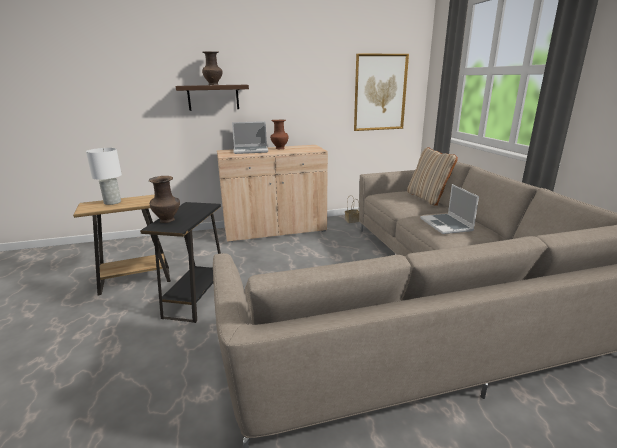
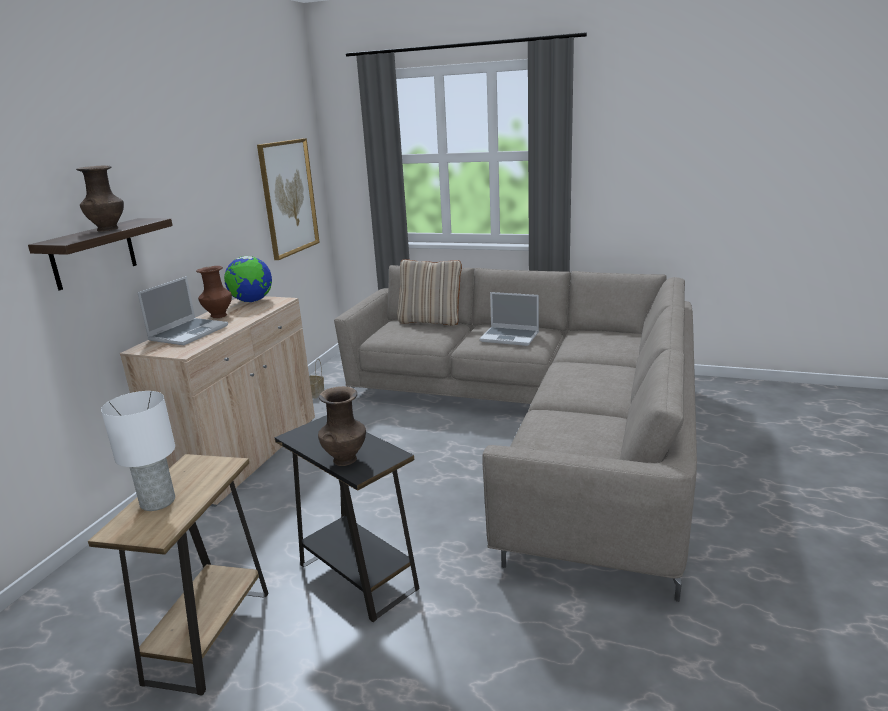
camera: 55 degrees left, 0 degrees up
none -> globe [224,256,272,302]

